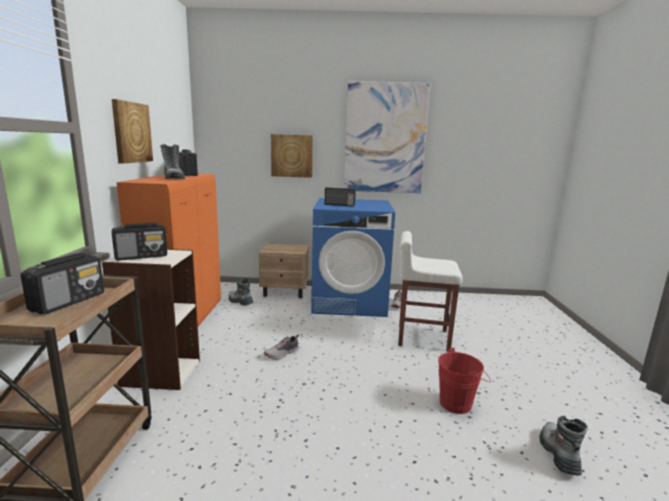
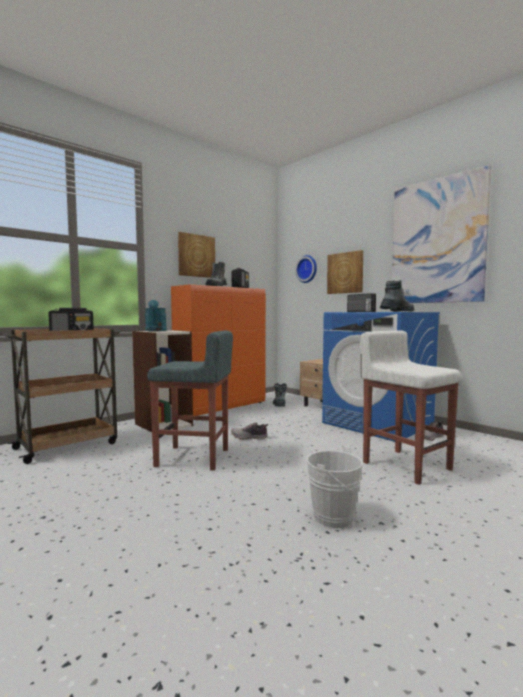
camera: 45 degrees right, 10 degrees down
radio [112,223,167,261] -> turquoise watering can [145,300,167,331]
red bucket [438,348,491,414] -> white bucket [306,446,373,529]
boot [539,416,588,476] -> boot moved to [380,280,415,312]
none -> grey stool [147,330,233,471]
none -> wall clock [295,255,317,283]

